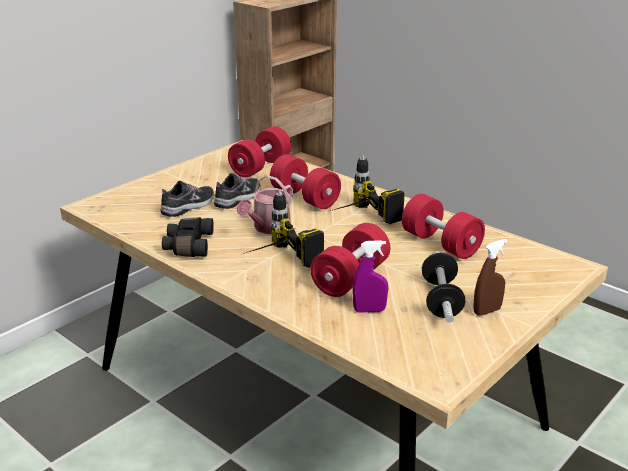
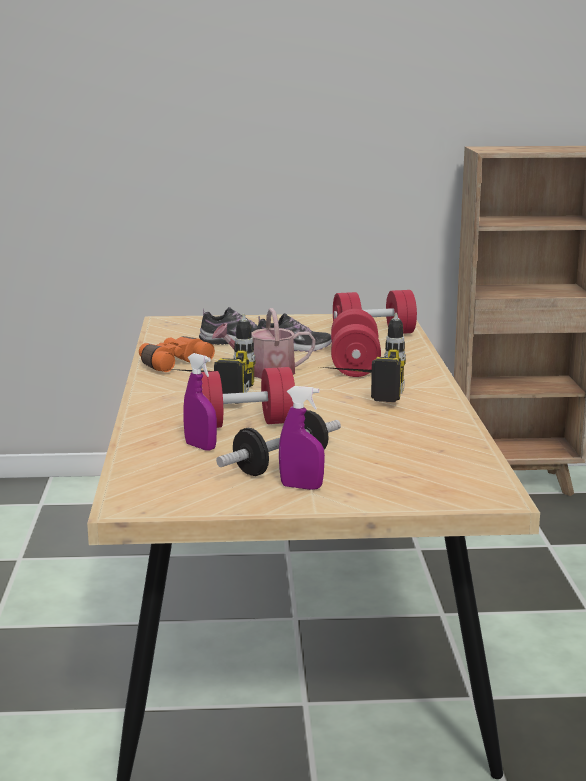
camera: 45 degrees right, 10 degrees down
black binoculars [162,217,214,257] -> orange binoculars [139,336,215,372]
red dumbbell [402,194,485,259] -> none
brown spray bottle [474,239,508,316] -> purple spray bottle [279,386,325,490]

